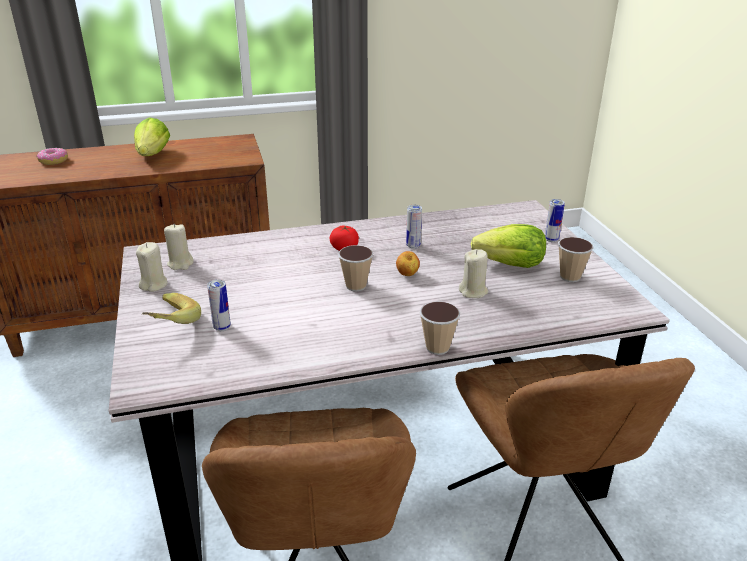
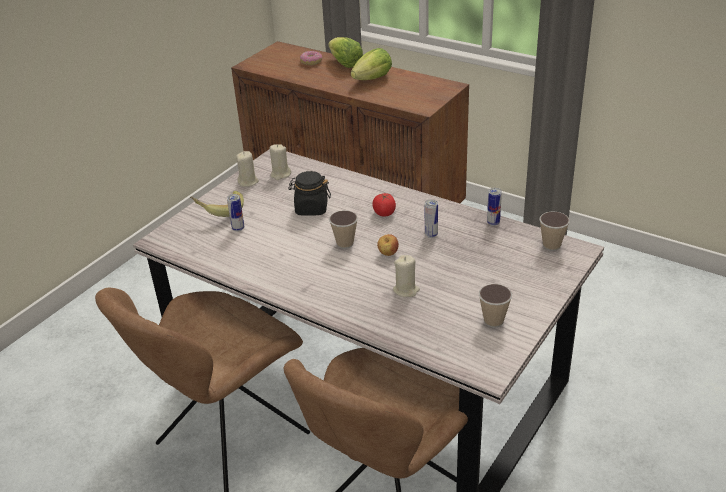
camera: 50 degrees right, 5 degrees up
cup [420,301,460,355] -> cup moved to [539,211,570,251]
lettuce [471,224,546,268] -> lettuce moved to [328,37,363,68]
can [545,199,565,242] -> can moved to [487,188,502,226]
none -> black jar [288,171,331,216]

